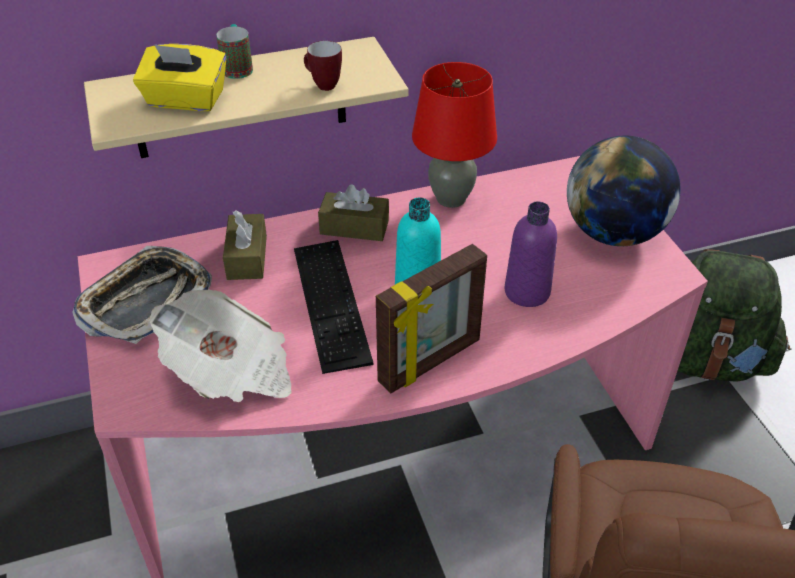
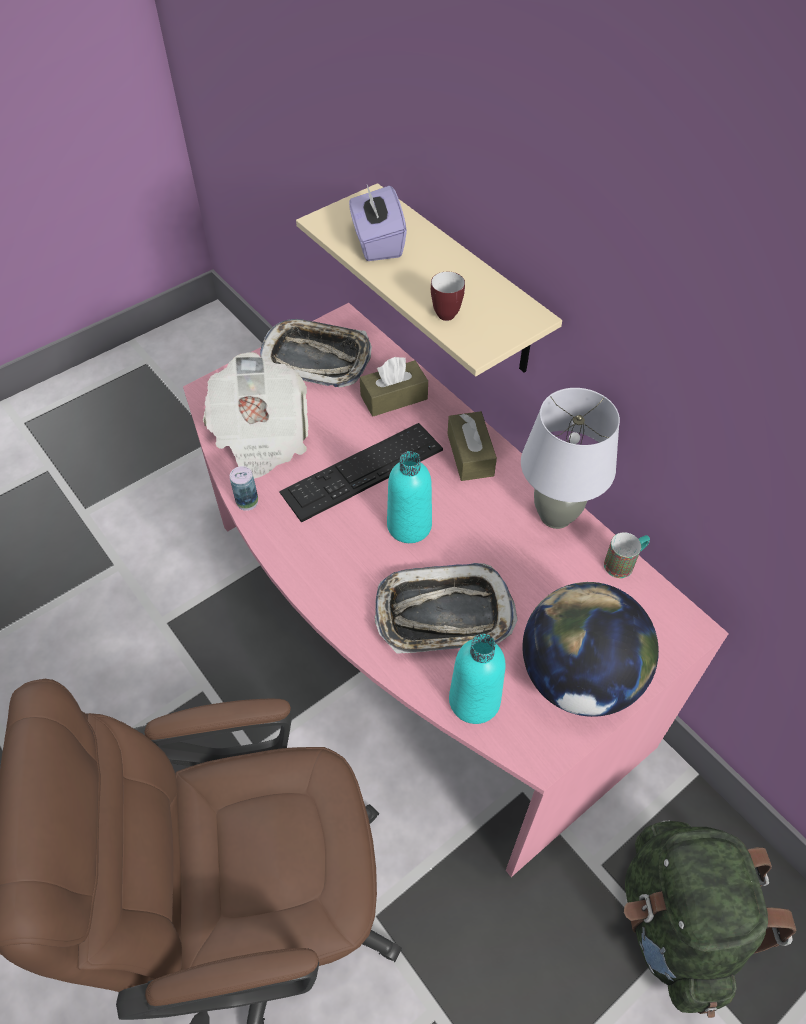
camera: 70 degrees right, 10 degrees up
yellow tissue box [133,44,227,111] -> purple tissue box [349,185,407,261]
mug [216,24,253,79] -> mug moved to [604,532,650,578]
picture frame [376,244,487,394] -> none
red table lamp [412,62,497,208] -> grey table lamp [521,388,620,529]
purple bottle [505,201,557,307] -> tray [375,563,518,653]
none -> can [230,466,258,511]
none -> turquoise bottle [449,634,506,724]

